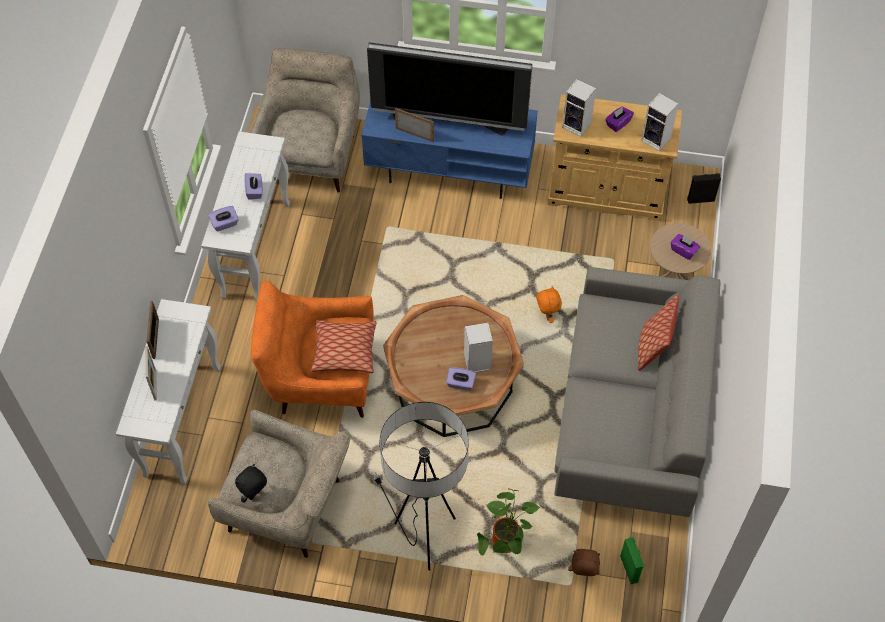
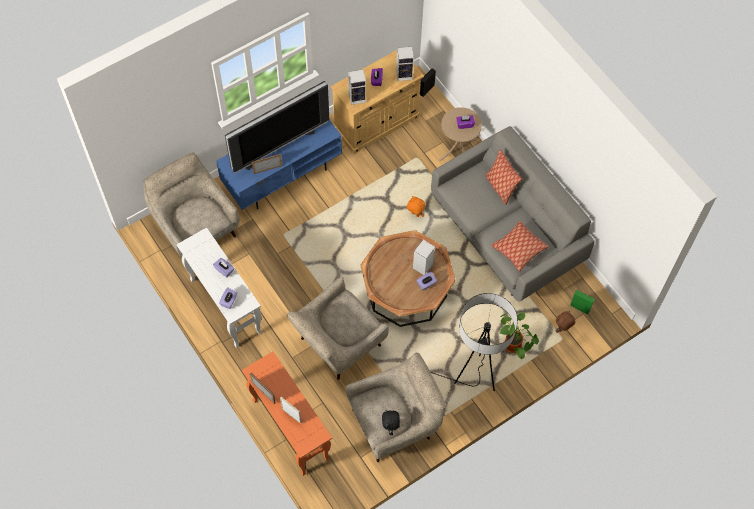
camera: 45 degrees left, 5 degrees up
white console table [116,299,221,484] -> orange console table [242,351,332,476]
orange armchair [251,281,374,418] -> beige armchair [287,277,389,380]
pillow [311,320,377,373] -> pillow moved to [491,220,549,272]

